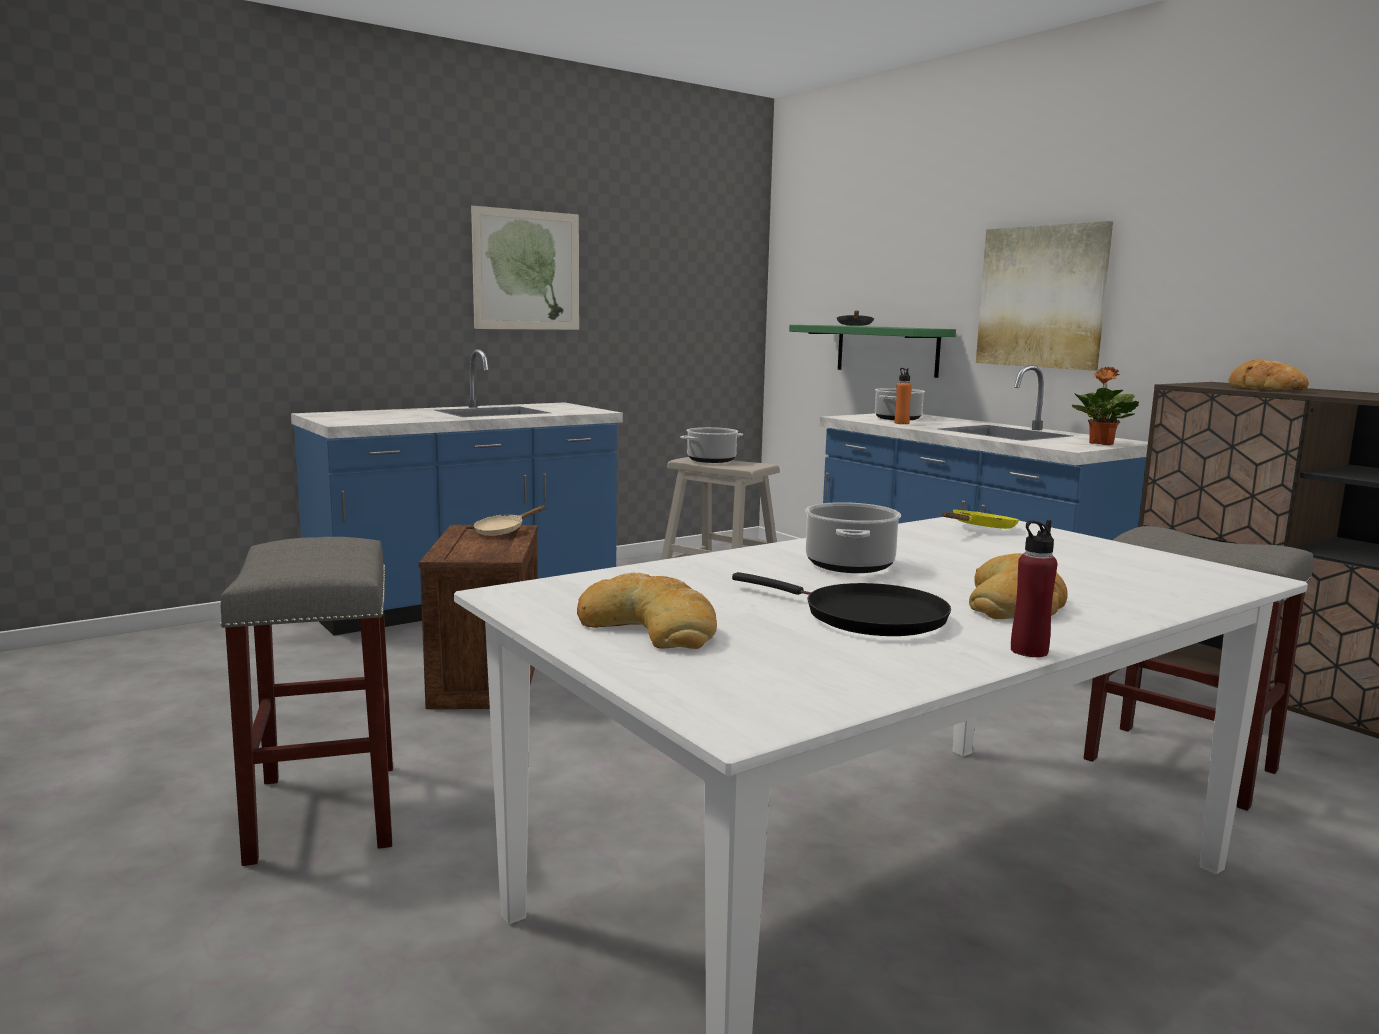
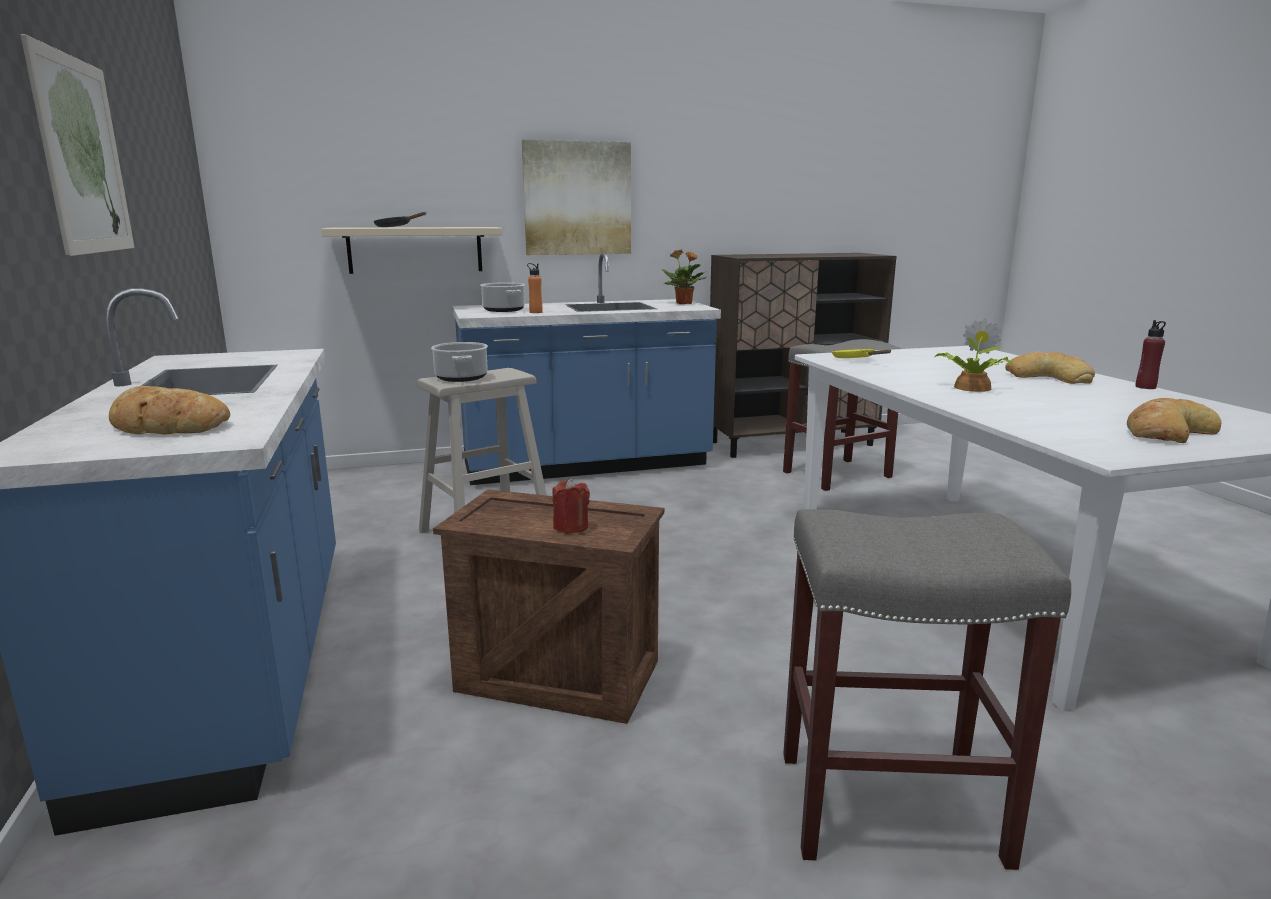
camera: 70 degrees left, 5 degrees up
beige frying pan [473,505,546,536] -> none
black frying pan [732,572,951,636] -> none
green shelf [789,325,956,378] -> beige shelf [321,227,502,274]
cooking pot [805,502,901,573] -> potted plant [935,318,1013,392]
bread [1229,359,1309,390] -> bread moved to [109,386,230,435]
none -> red candle [552,478,590,534]

